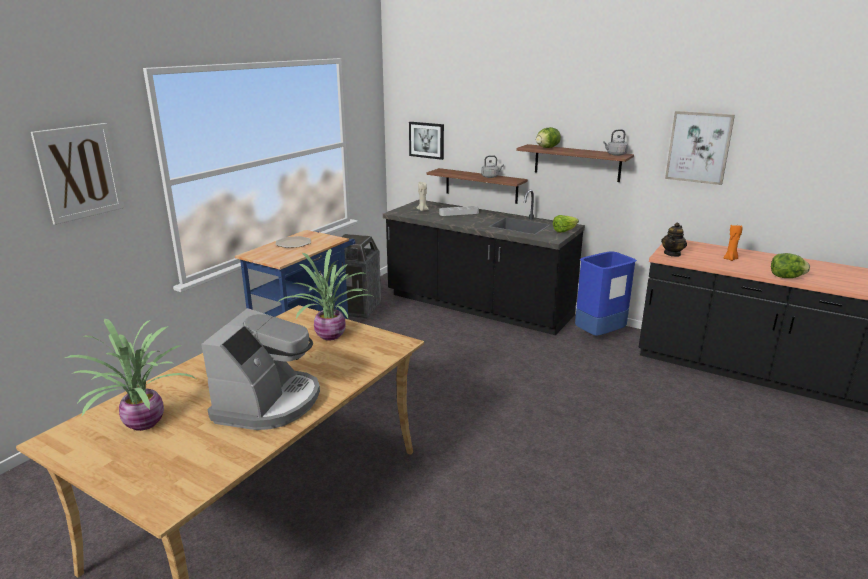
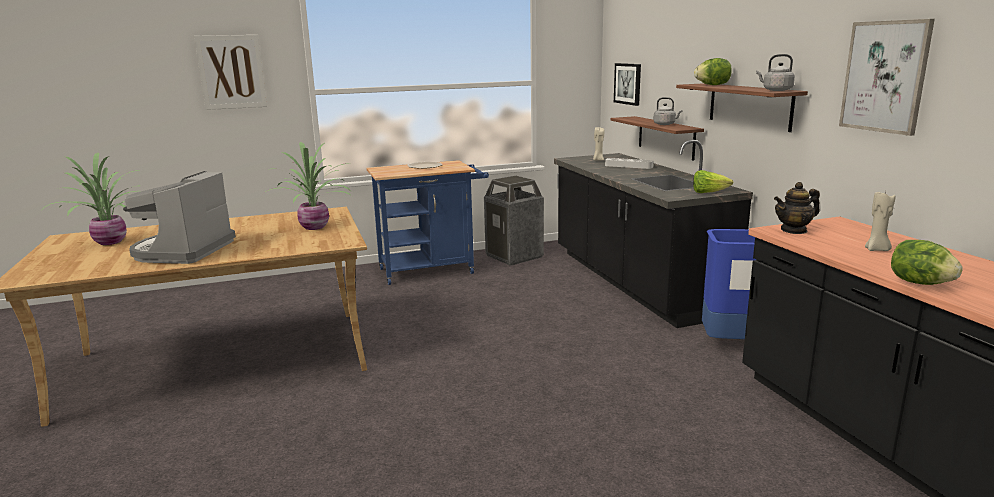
camera: 40 degrees right, 5 degrees down
coffee machine [201,308,320,430] -> coffee machine turned 135 degrees clockwise [123,171,236,264]
orange candle [723,225,743,261] -> beige candle [865,191,896,251]

